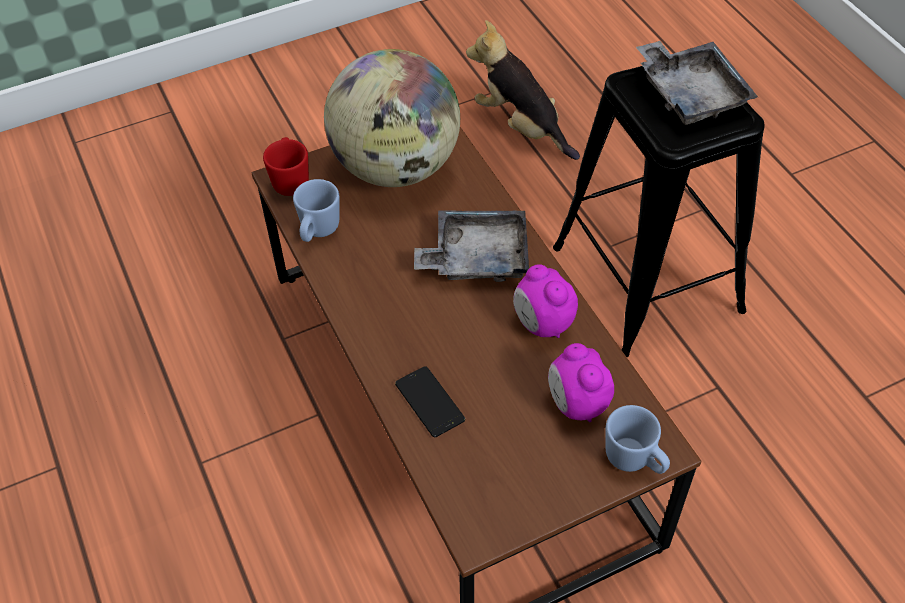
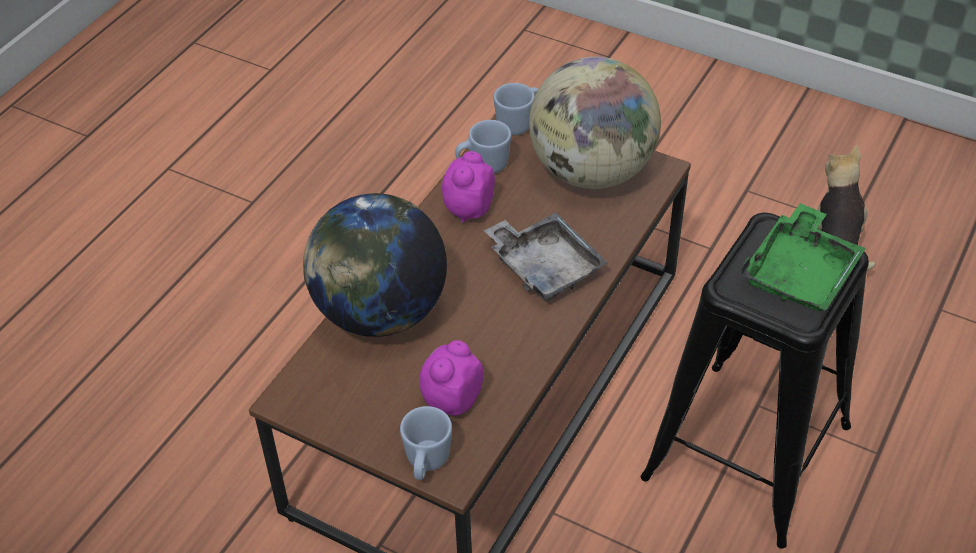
camera: 55 degrees right, 5 degrees down
red mug [263,137,309,196] -> blue mug [493,83,538,135]
phone [395,366,465,437] -> globe [303,193,447,337]
alarm clock [513,264,578,338] -> alarm clock moved to [442,151,495,223]
grey tray [636,41,758,125] -> green tray [742,203,866,311]

